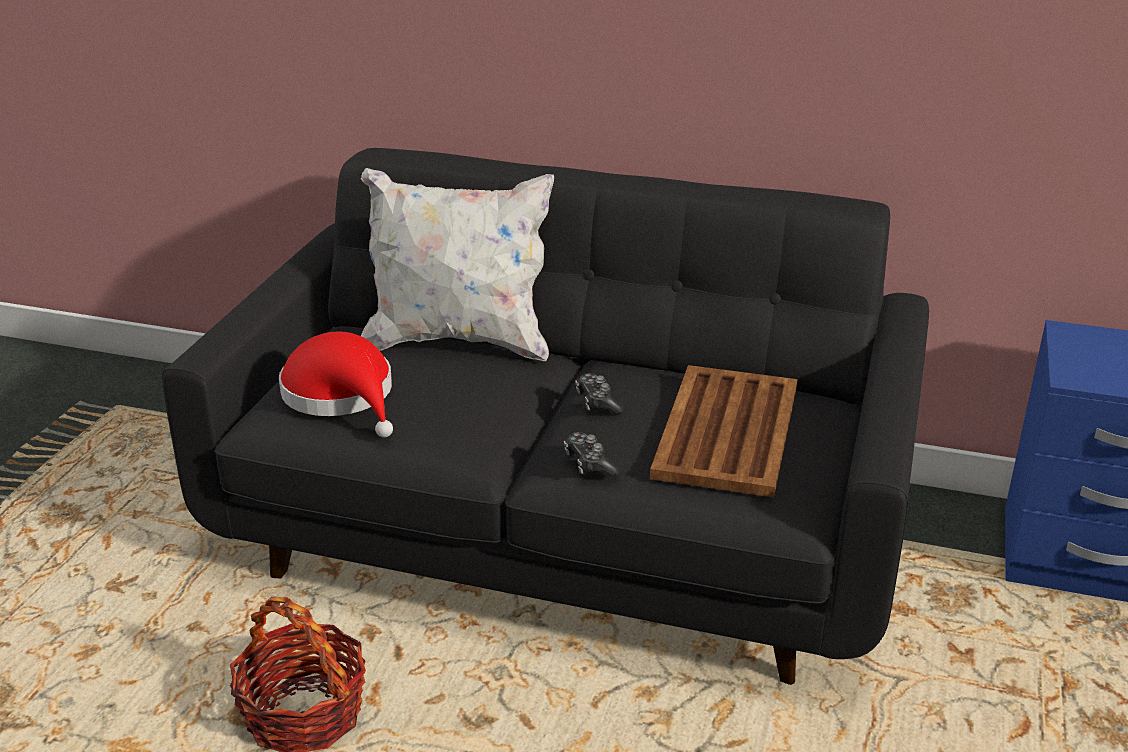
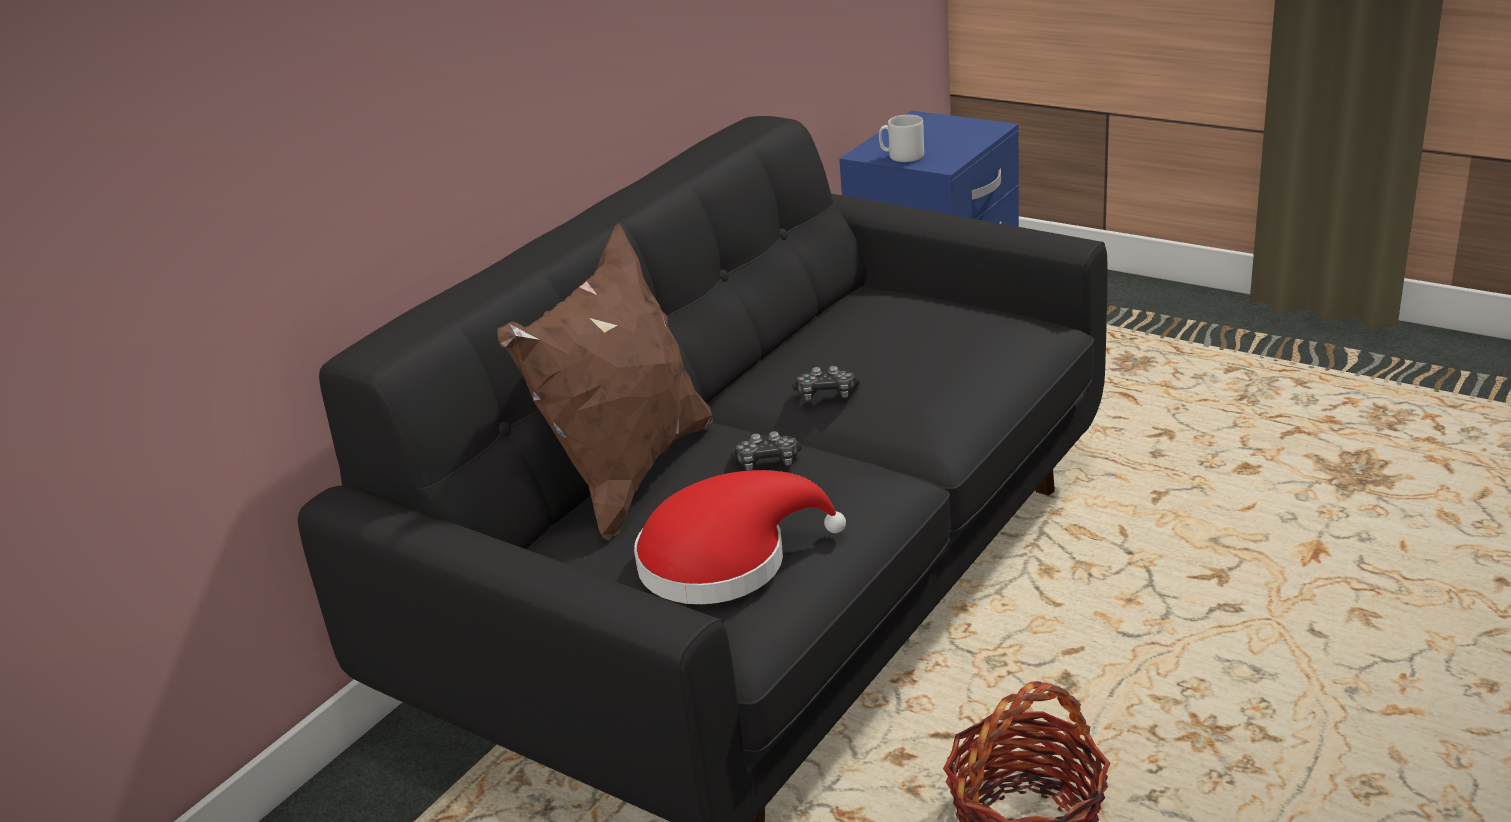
camera: 70 degrees left, 0 degrees up
white pillow [361,168,554,361] -> brown pillow [497,223,713,540]
game controller [564,432,620,477] -> game controller moved to [730,431,802,470]
brown tray [650,365,797,498] -> none
none -> grey mug [879,115,924,162]

